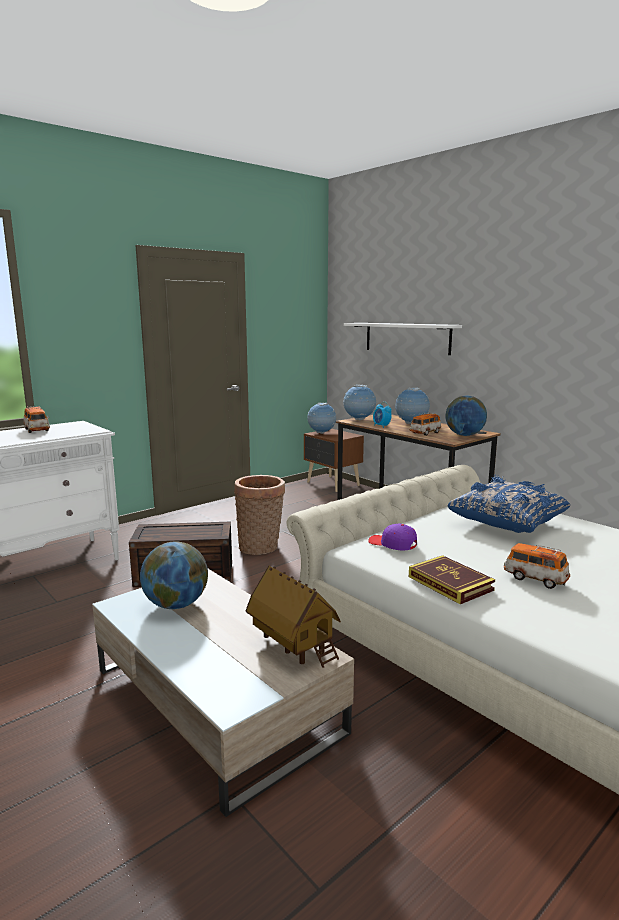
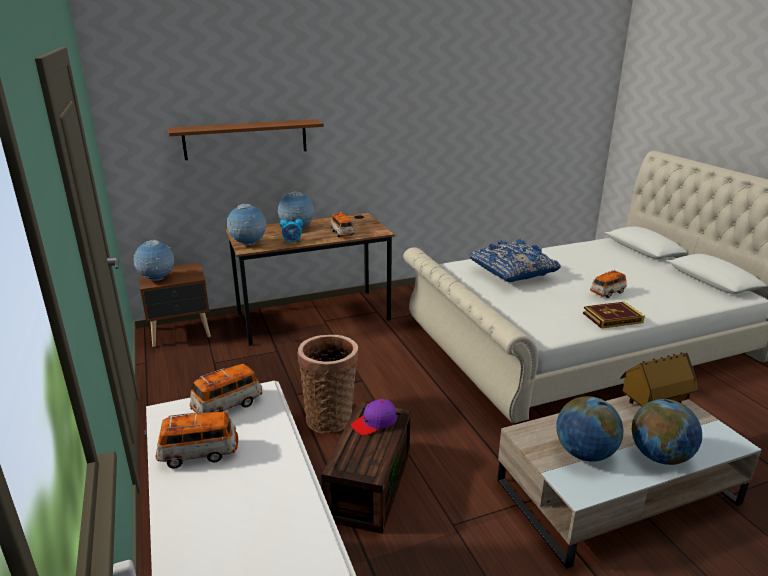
camera: 70 degrees left, 10 degrees up
white shelf [344,323,462,355] -> brown shelf [167,119,324,160]
purple cap [368,524,417,550] -> purple cap moved to [351,399,397,436]
globe [445,396,487,436] -> globe moved to [632,399,702,465]
none -> toy car [190,364,262,414]

